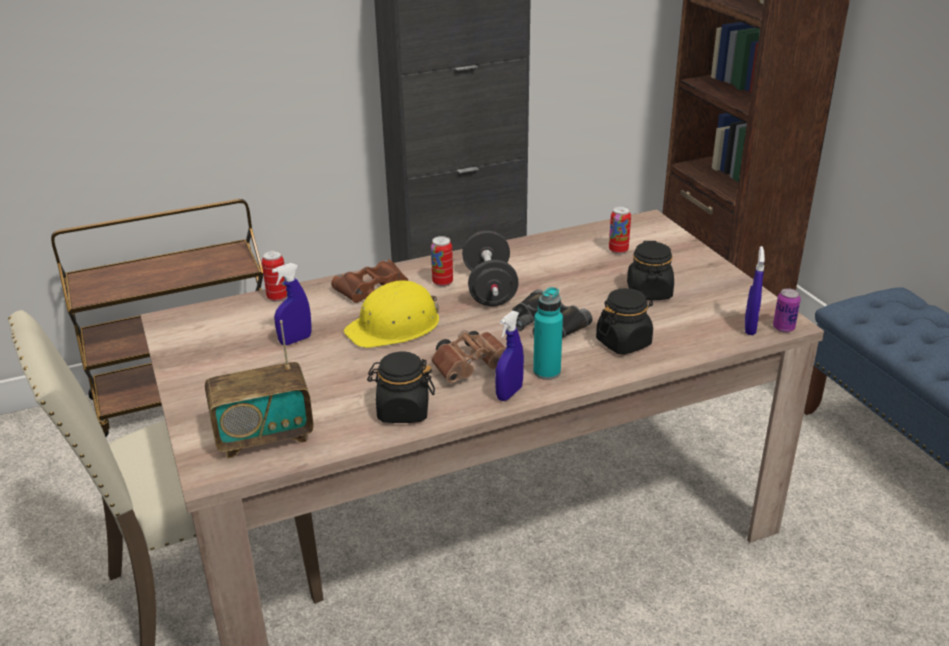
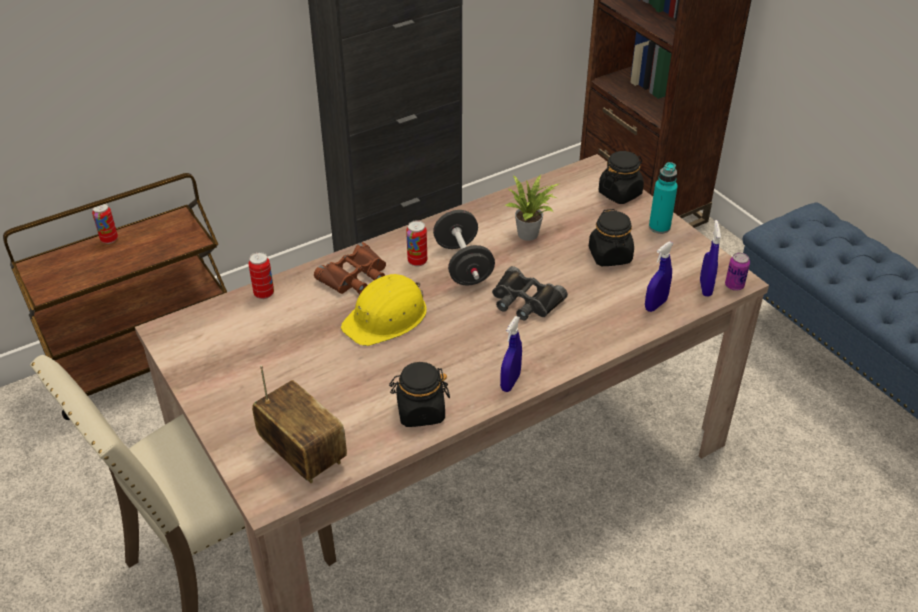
camera: 10 degrees left, 10 degrees up
radio [205,320,314,459] -> radio turned 105 degrees counterclockwise [252,365,347,483]
blue spray bottle [272,263,312,345] -> blue spray bottle moved to [645,241,674,312]
brown binoculars [431,330,506,383] -> none
turquoise bottle [533,287,563,380] -> turquoise bottle moved to [649,162,678,234]
black jar [596,288,653,355] -> black jar moved to [598,151,644,204]
can [609,206,631,254] -> can moved to [92,204,118,244]
none -> potted plant [505,174,560,241]

